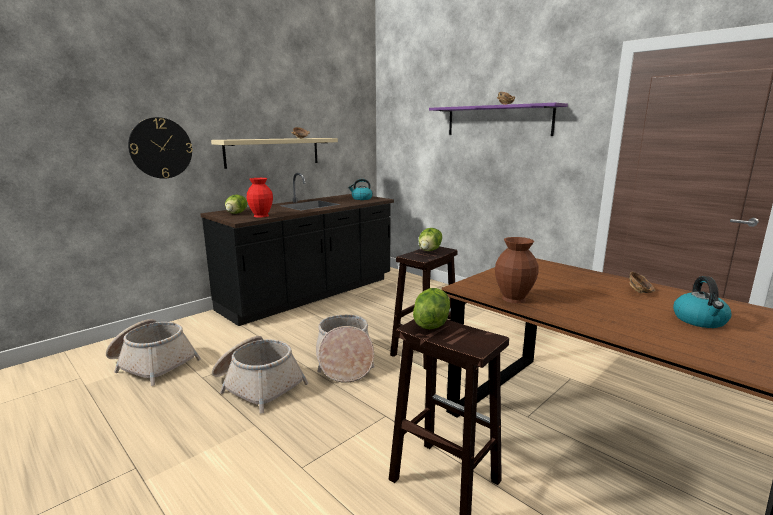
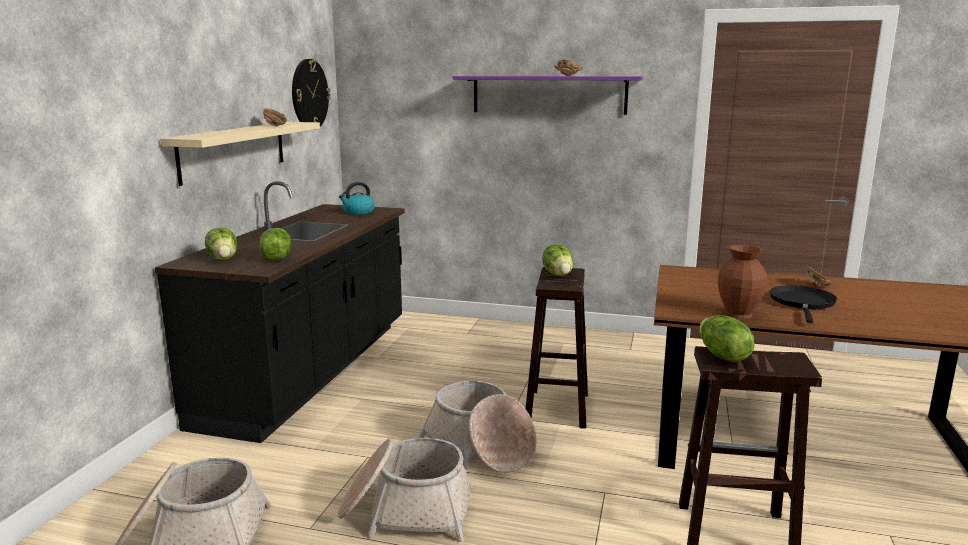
camera: 30 degrees left, 0 degrees up
wall clock [128,117,193,179] -> wall clock moved to [292,59,331,126]
red vase [247,178,273,218] -> lettuce [259,228,291,260]
kettle [673,276,732,328] -> none
none -> black frying pan [770,285,837,323]

